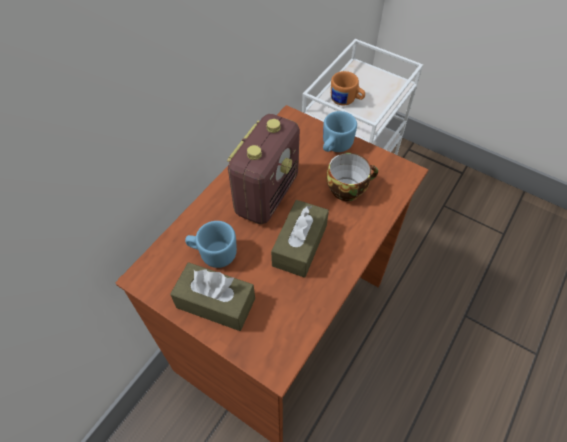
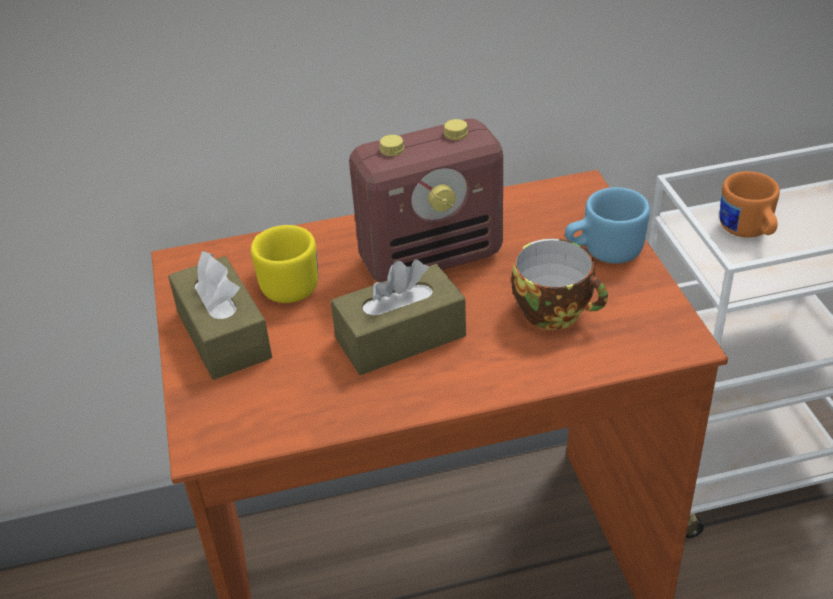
camera: 45 degrees right, 15 degrees down
blue mug [185,221,237,268] -> yellow mug [251,225,318,303]

